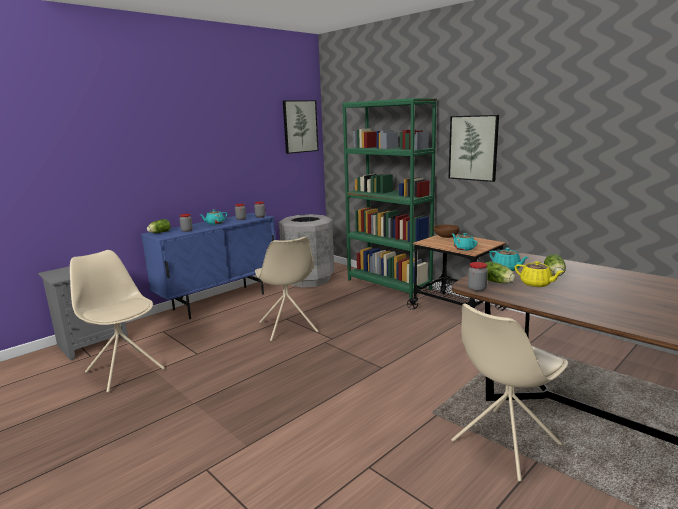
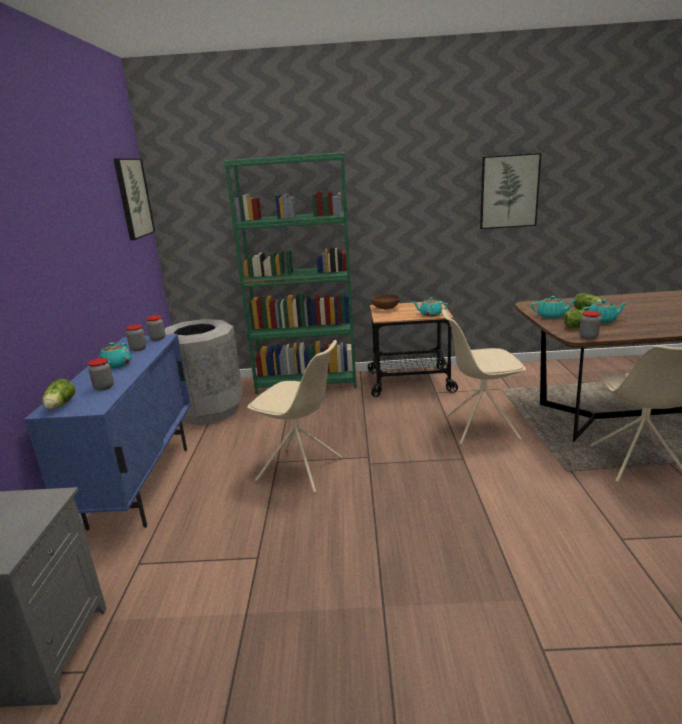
camera: 45 degrees left, 5 degrees up
beige chair [70,250,165,393] -> beige chair moved to [442,309,526,445]
picture [449,115,499,182] -> picture moved to [480,153,541,229]
yellow teapot [515,261,564,287] -> turquoise teapot [582,299,627,323]

